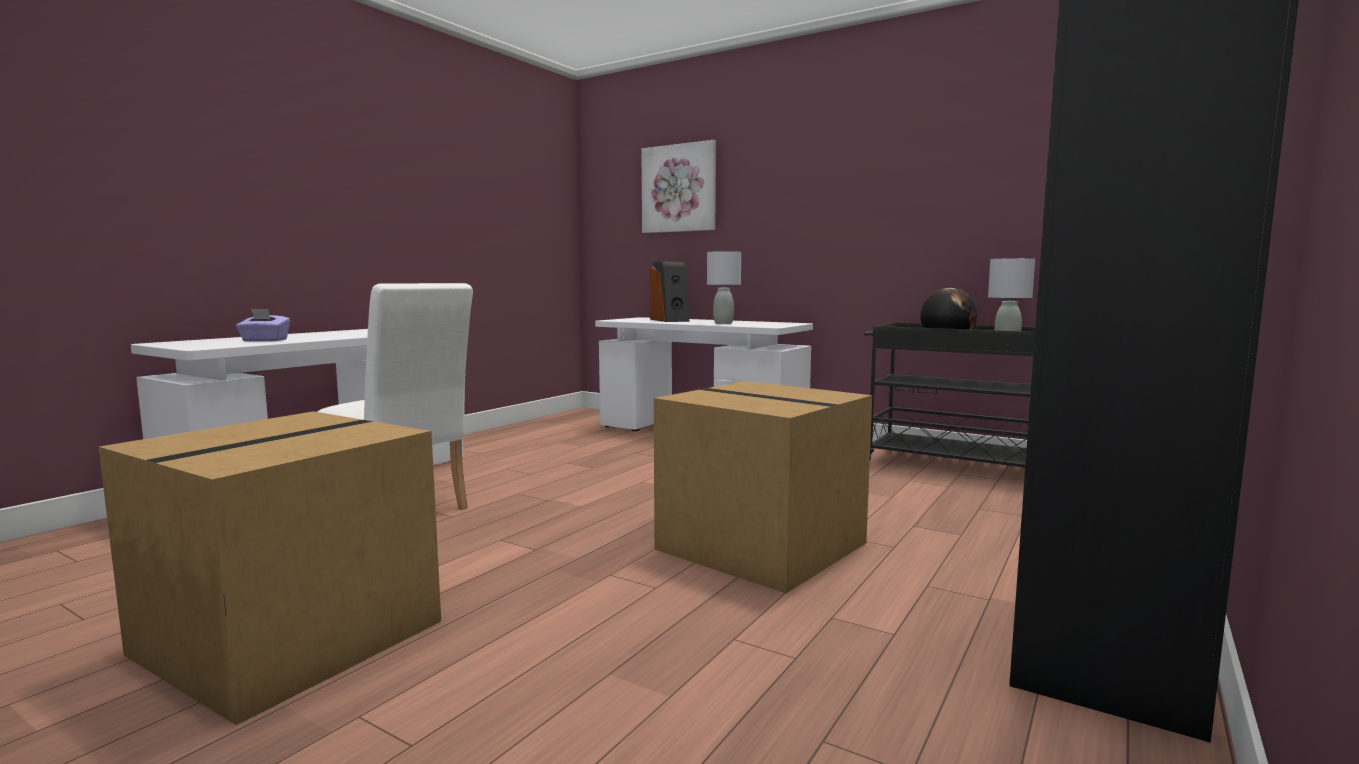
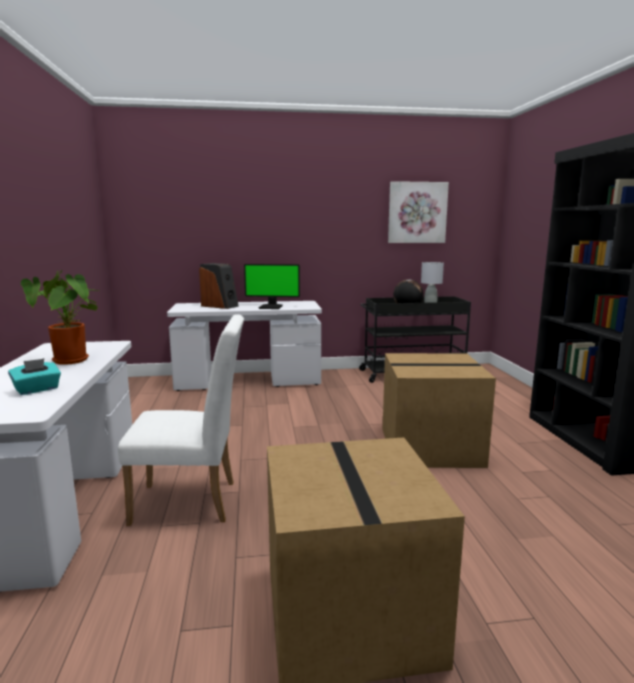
camera: 40 degrees left, 5 degrees up
purple tissue box [236,309,290,342] -> turquoise tissue box [8,358,61,395]
picture [641,140,716,233] -> picture moved to [388,181,449,243]
grey table lamp [707,251,741,324] -> monitor [244,264,300,309]
none -> potted plant [21,270,100,365]

